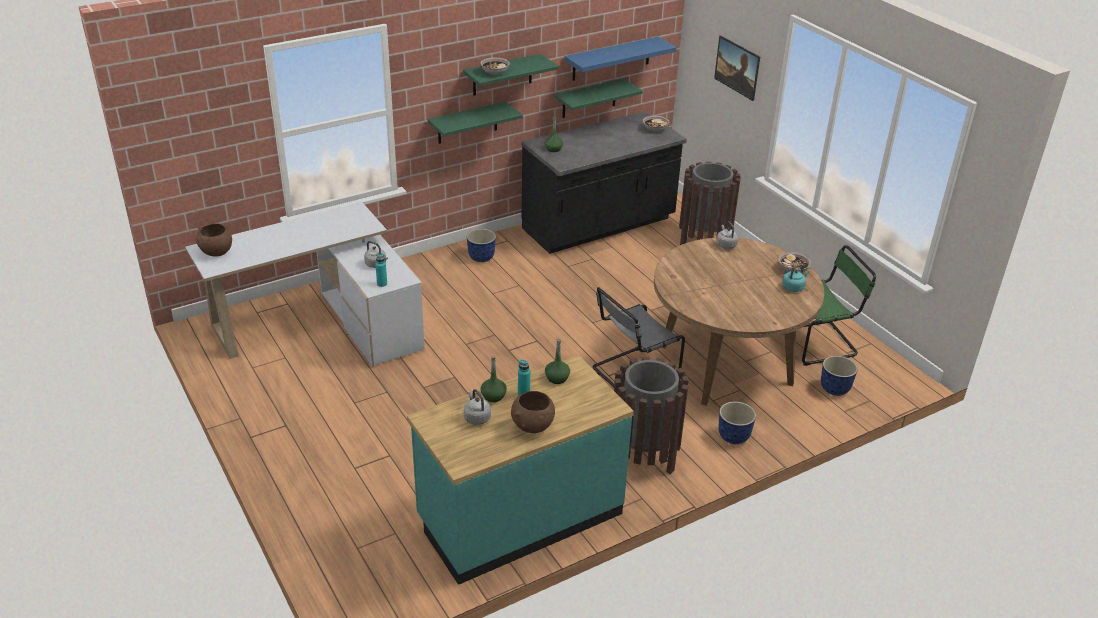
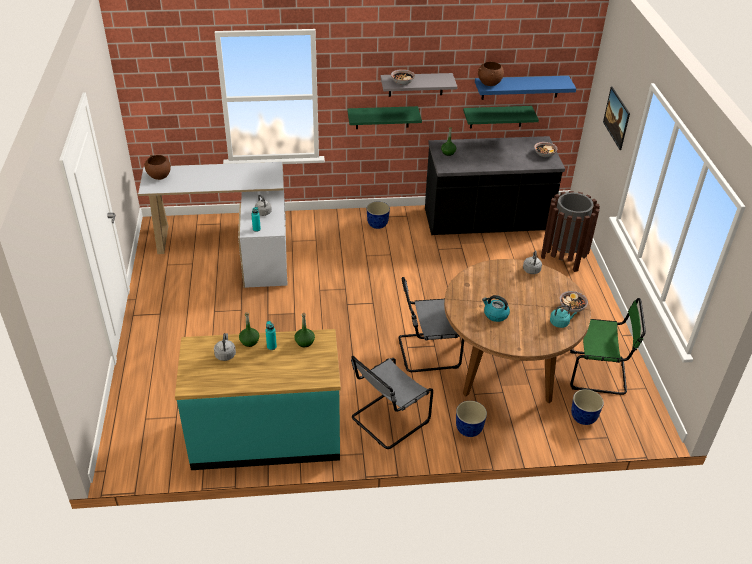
camera: 25 degrees right, 5 degrees up
green shelf [463,54,559,95] -> grey shelf [380,73,457,97]
brown bowl [511,391,555,433] -> brown bowl moved to [478,62,504,86]
brown trash can [614,357,689,474] -> grey chair [351,356,433,449]
none -> kettle [482,295,510,322]

